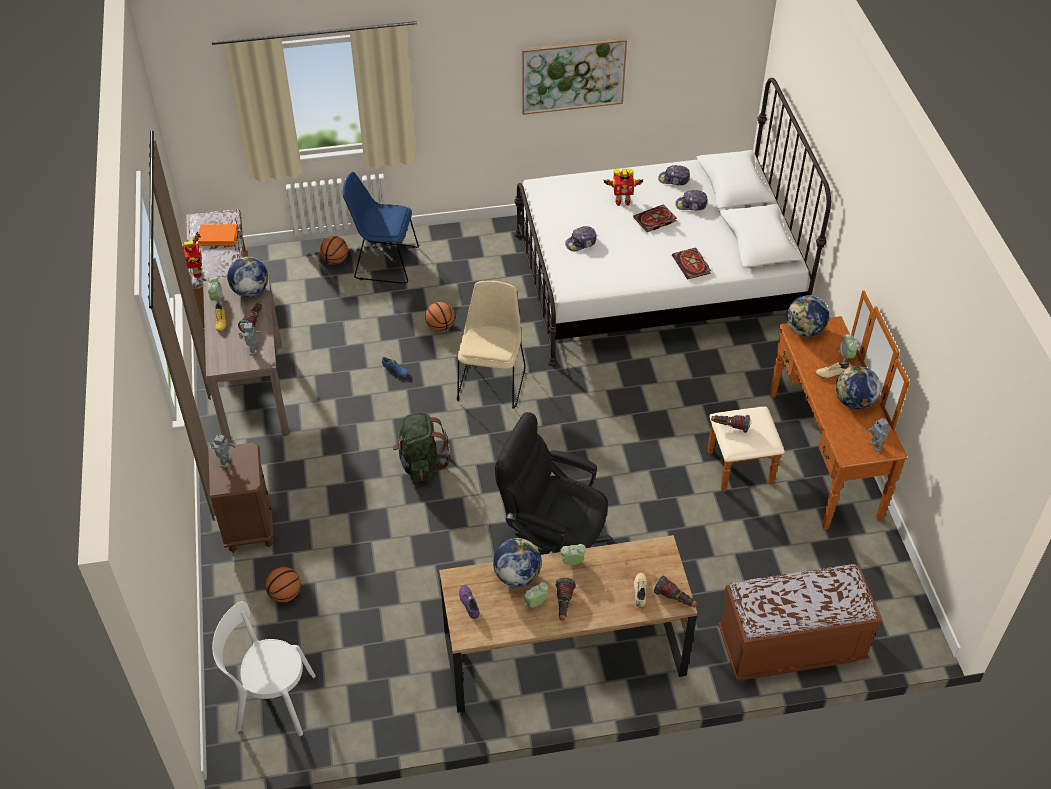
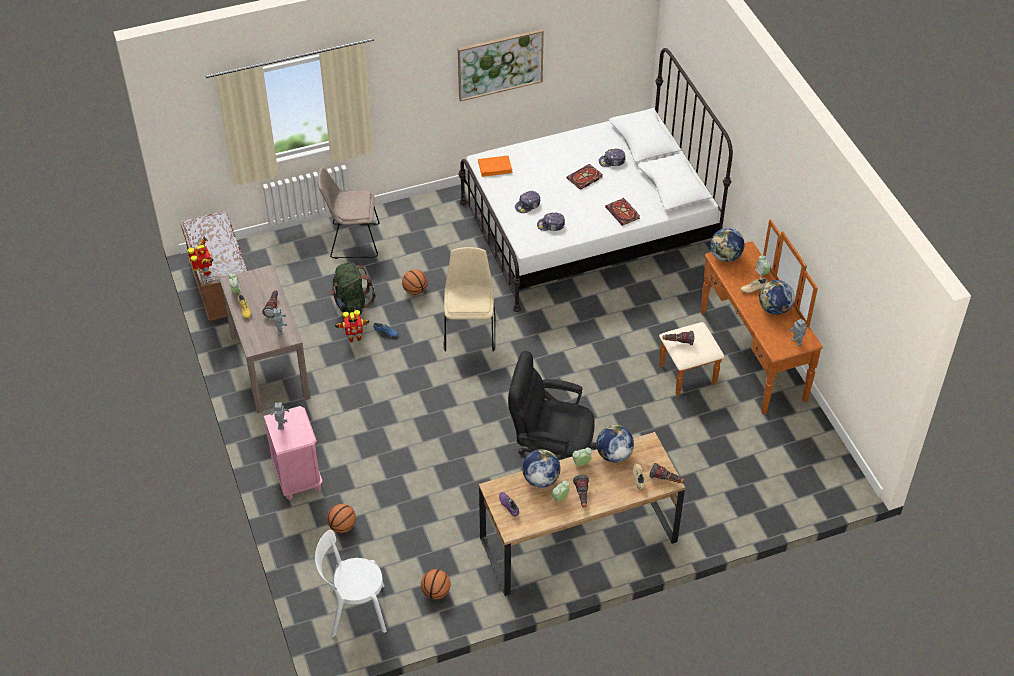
camera: 10 degrees left, 0 degrees up
orange book [197,224,238,246] -> orange book moved to [478,156,513,177]
brown nightstand [208,442,274,553] -> pink nightstand [264,406,323,500]
globe [227,257,268,297] -> globe moved to [596,425,634,463]
basketball [320,236,348,264] -> basketball moved to [421,569,451,599]
blue chair [343,172,419,284] -> beige chair [318,167,380,259]
green backpack [393,412,450,482] -> green backpack moved to [329,262,375,315]
toy robot [604,169,643,206] -> toy robot moved to [335,310,370,343]
cap [658,165,690,185] -> cap moved to [537,212,565,231]
brown bench [718,564,882,680] -> none

